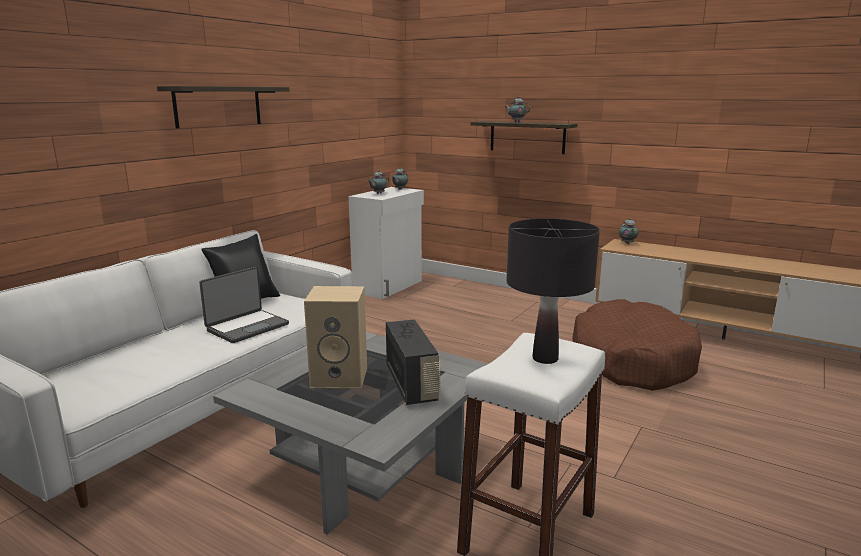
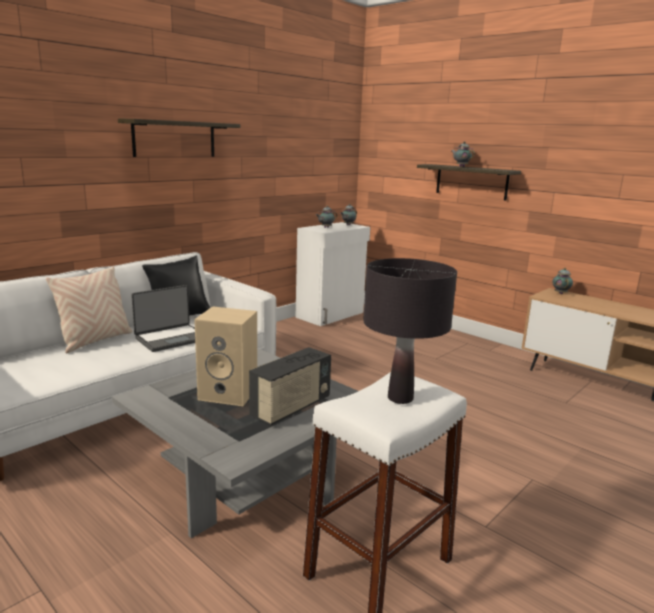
camera: 10 degrees right, 0 degrees up
radio [386,319,441,405] -> radio turned 45 degrees clockwise [249,347,331,425]
brown dog bed [572,299,702,391] -> none
none -> beige pillow [46,266,133,353]

